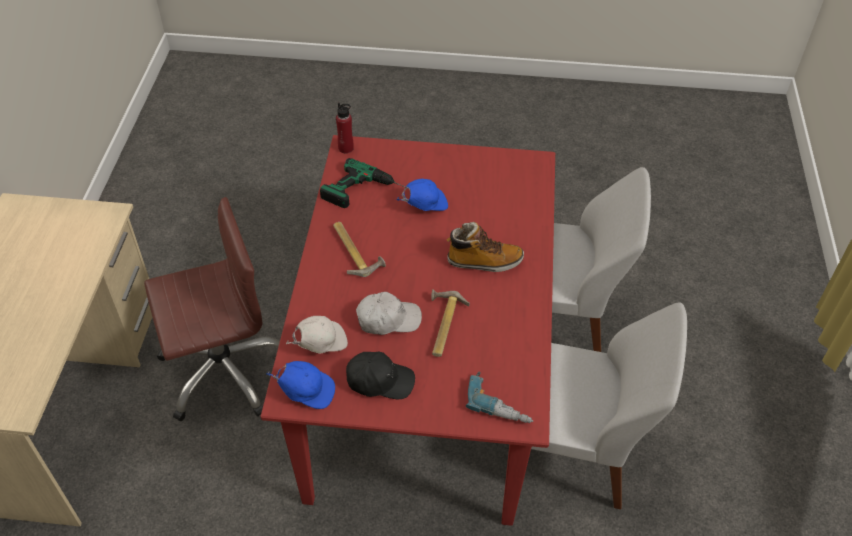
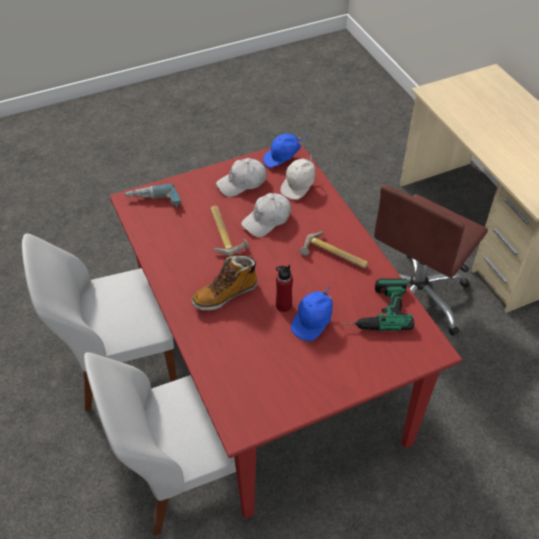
camera: 150 degrees right, 0 degrees up
red bottle [336,102,354,153] -> red bottle moved to [276,265,293,312]
black cap [346,352,415,399] -> white cap [216,158,266,197]

